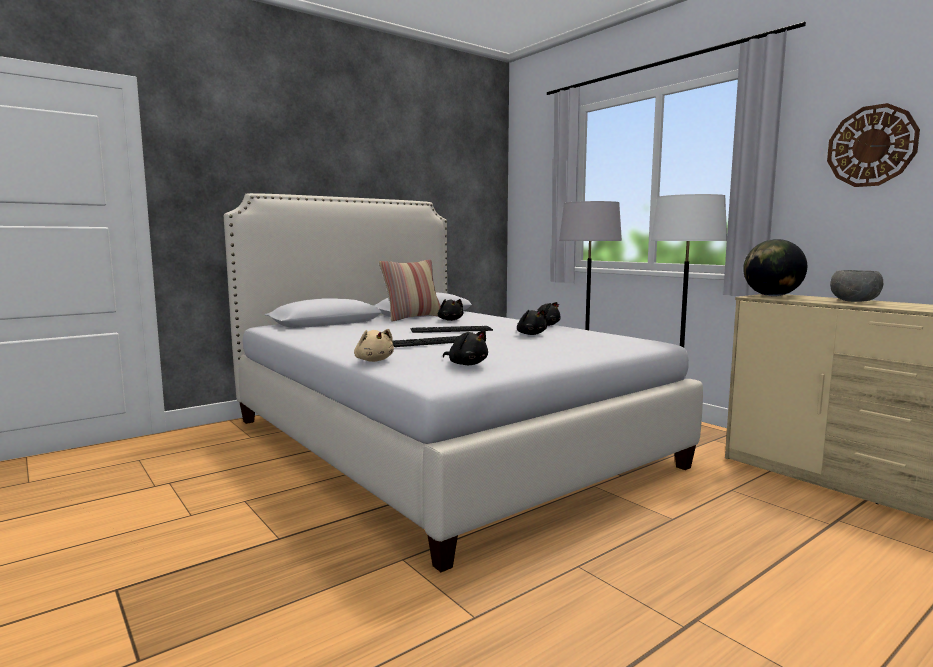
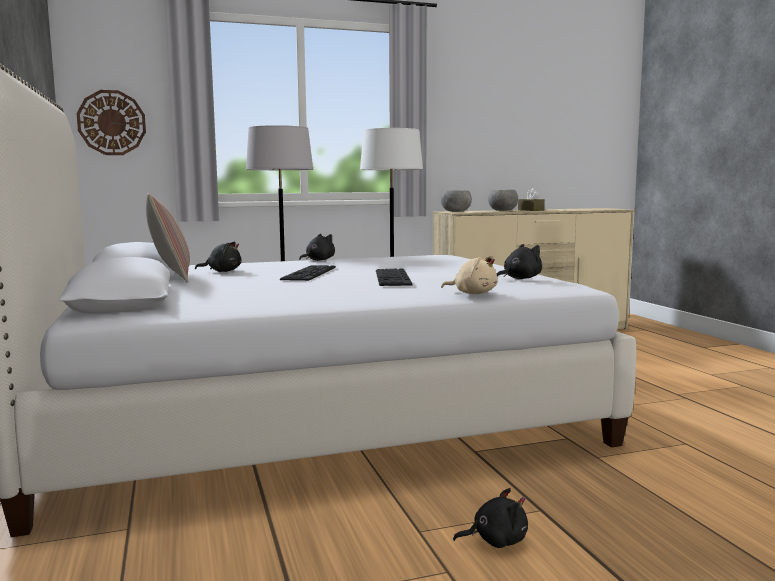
camera: 70 degrees left, 0 degrees up
beige plush toy [354,329,394,362] -> beige plush toy turned 45 degrees clockwise [441,256,498,294]
black plush toy [517,309,547,335] -> black plush toy moved to [453,488,528,548]
globe [743,239,807,296] -> grey bowl [441,190,472,212]
wall clock [827,103,920,187] -> wall clock moved to [77,90,146,155]
none -> brown tissue box [518,188,545,211]

